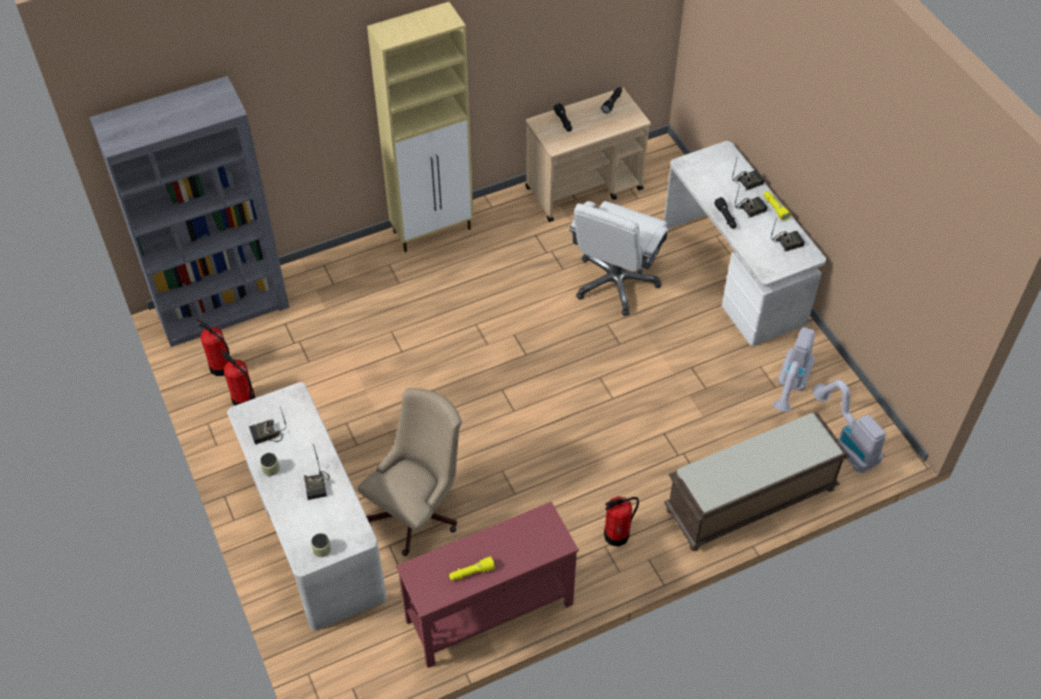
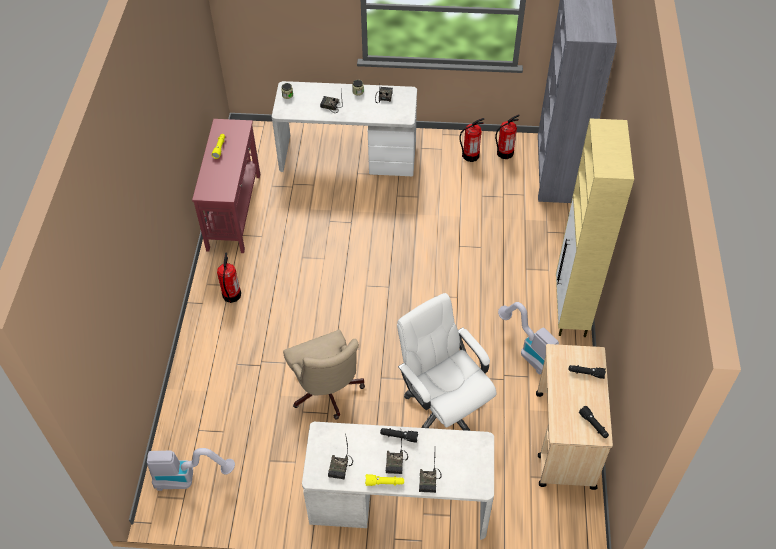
camera: 120 degrees right, 0 degrees up
beige office chair [358,388,462,556] -> beige office chair moved to [283,330,365,419]
brown bench [664,412,850,551] -> none
vacuum cleaner [773,327,815,412] -> vacuum cleaner moved to [498,302,559,375]

